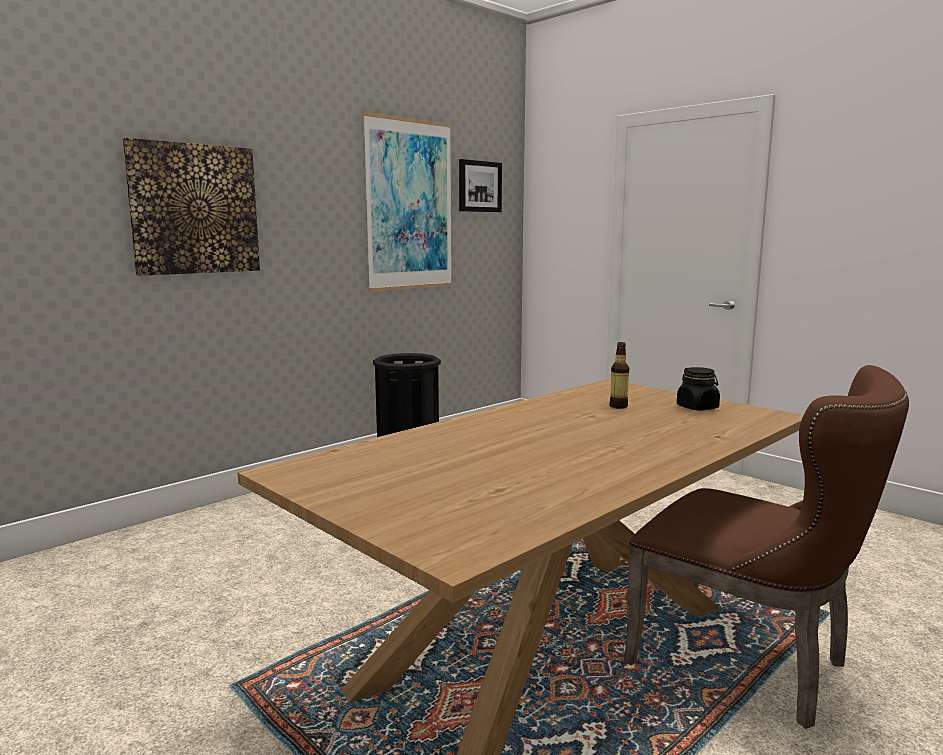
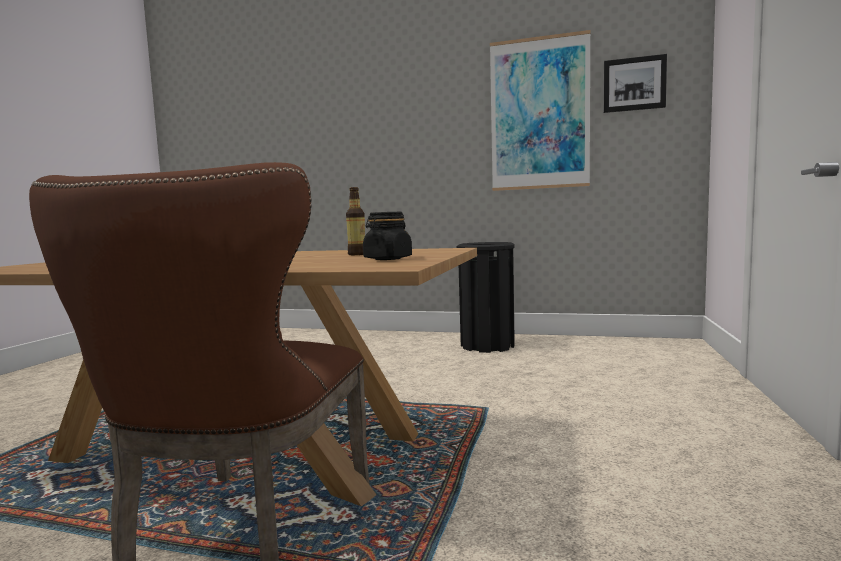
camera: 60 degrees right, 5 degrees down
picture [122,138,260,276] -> none

